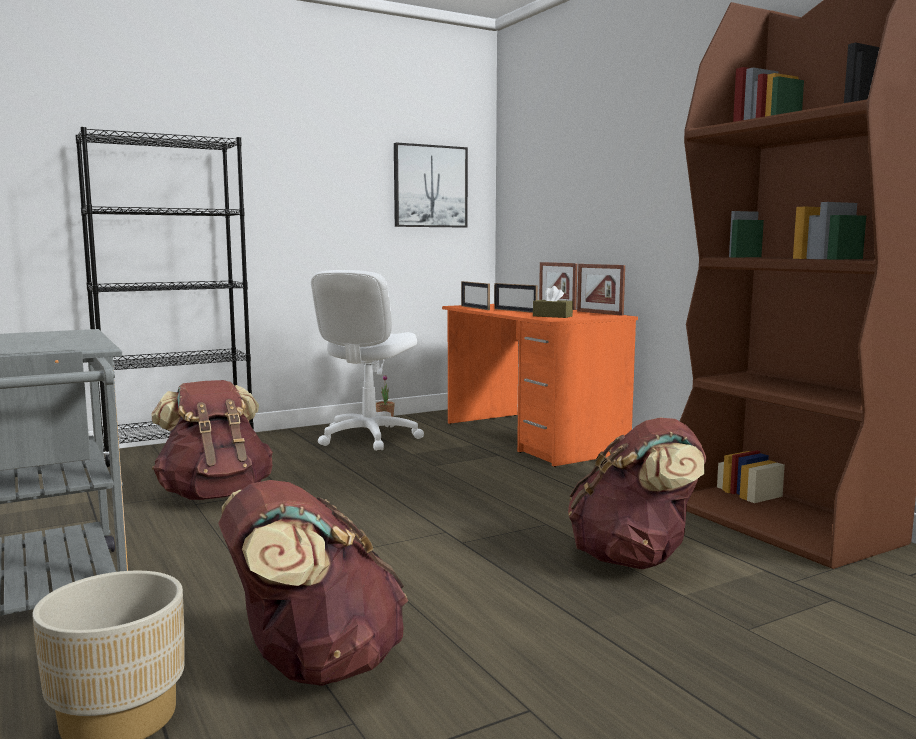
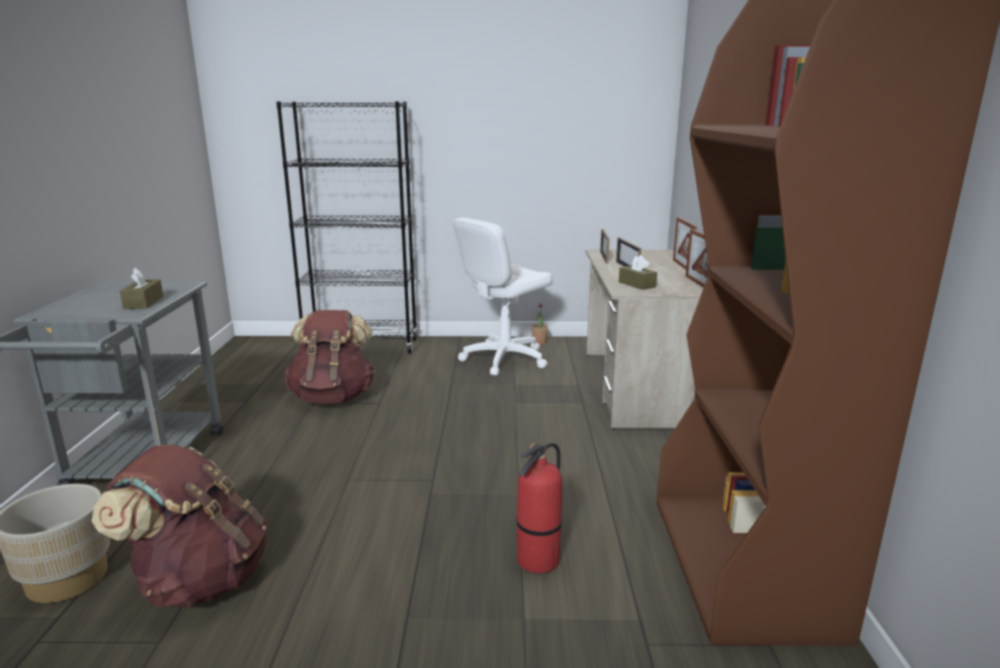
camera: 30 degrees right, 10 degrees up
picture [394,142,468,228] -> none
orange desk [442,304,638,467] -> beige desk [586,250,703,429]
brown backpack [568,418,707,569] -> fire extinguisher [517,443,562,574]
none -> brown tissue box [120,268,163,309]

